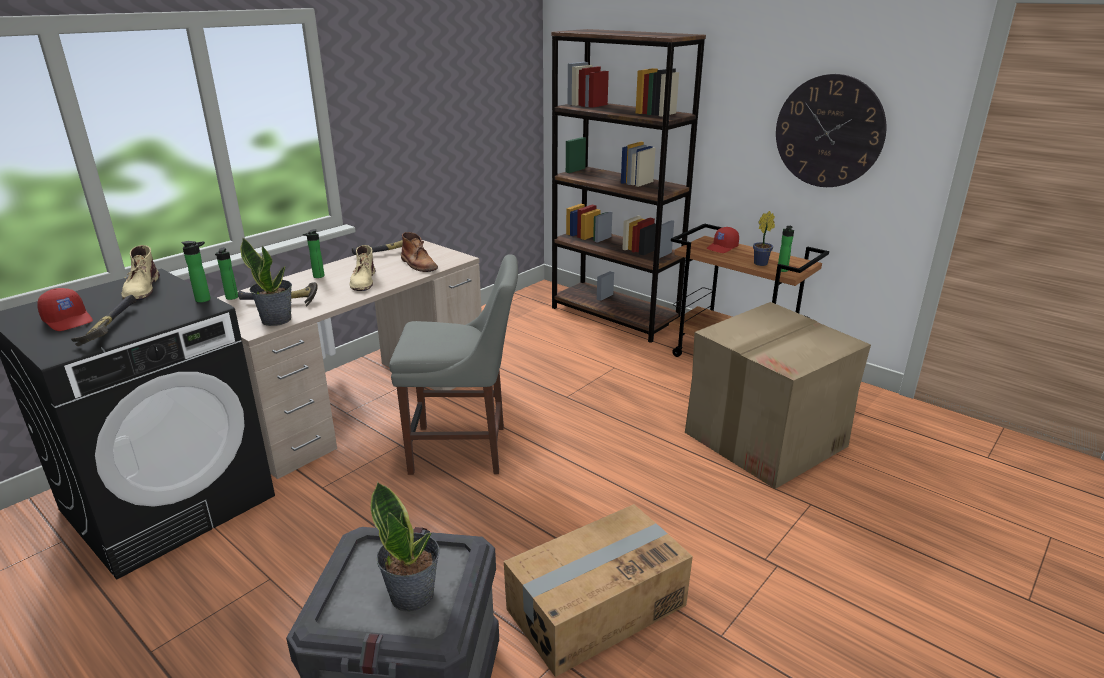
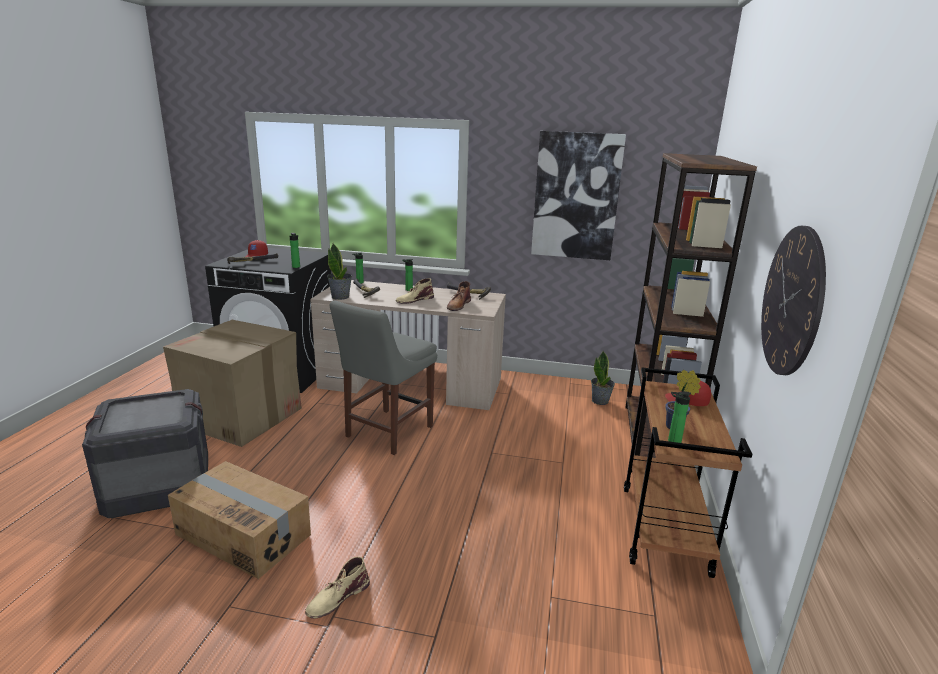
camera: 60 degrees right, 5 degrees down
beige boot [121,245,160,300] -> beige boot moved to [305,557,370,618]
potted plant [370,482,440,612] -> potted plant moved to [591,350,615,405]
grey chair [389,254,518,475] -> grey chair turned 60 degrees clockwise [330,301,437,455]
cardboard box [685,302,871,489] -> cardboard box moved to [163,320,302,447]
none -> picture [531,131,626,260]

